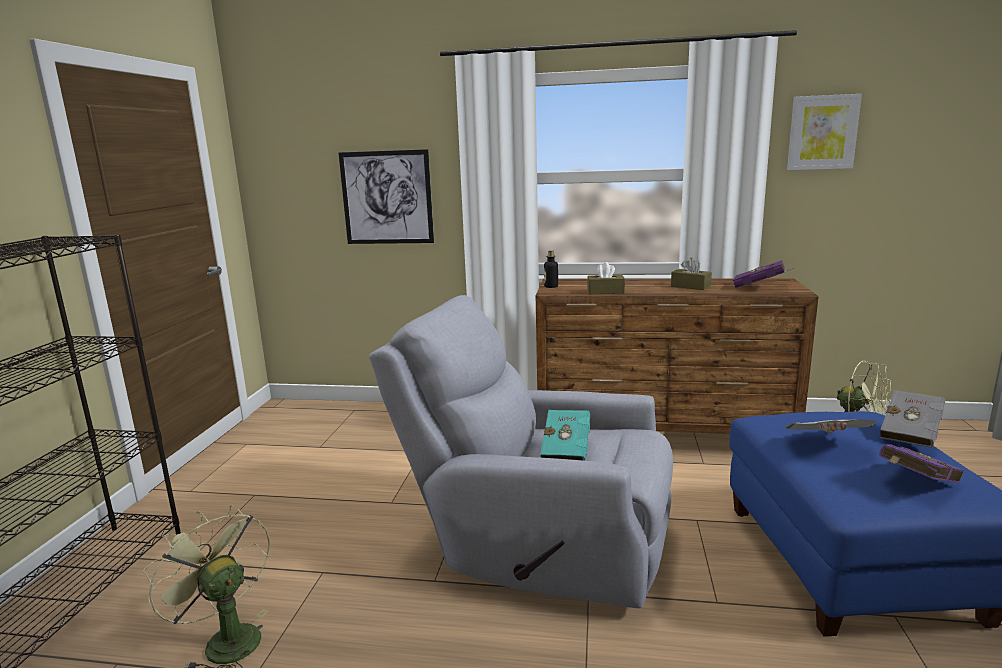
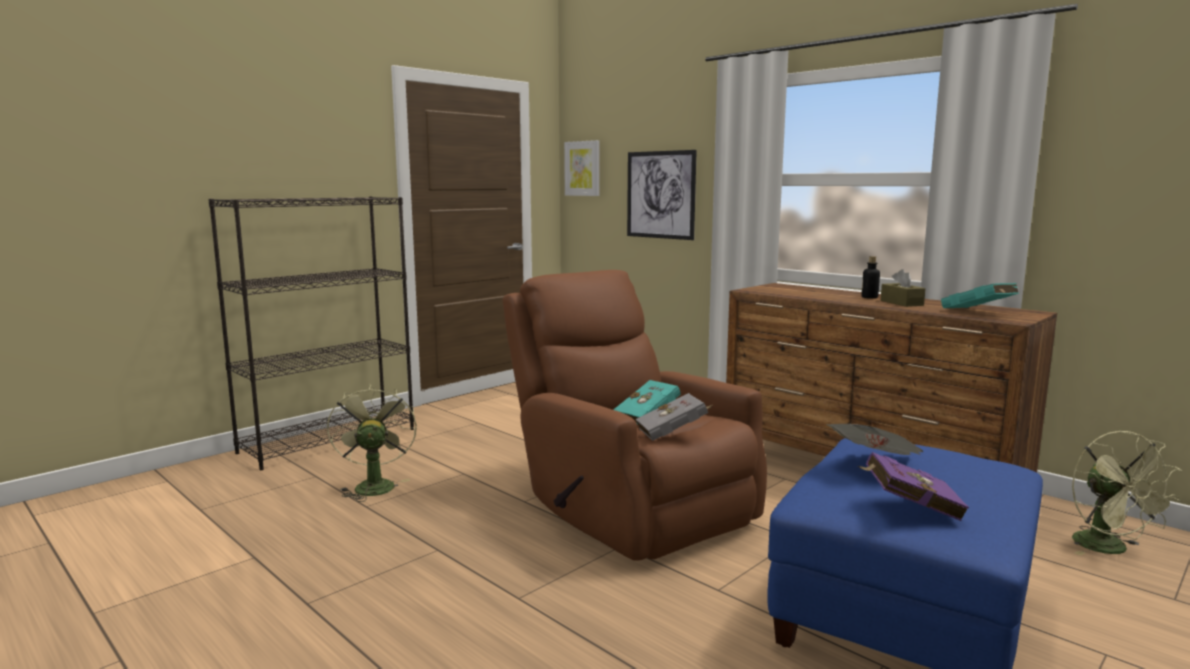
camera: 35 degrees right, 5 degrees down
grey armchair [369,295,673,608] -> brown armchair [503,270,767,561]
bottle [544,250,558,288] -> bottle moved to [861,256,880,299]
brown tissue box [587,262,625,294] -> none
purple book [733,260,794,288] -> turquoise book [941,283,1019,308]
picture [787,94,862,170] -> picture moved to [564,140,600,196]
grey book [880,390,945,448] -> grey book moved to [636,393,712,441]

